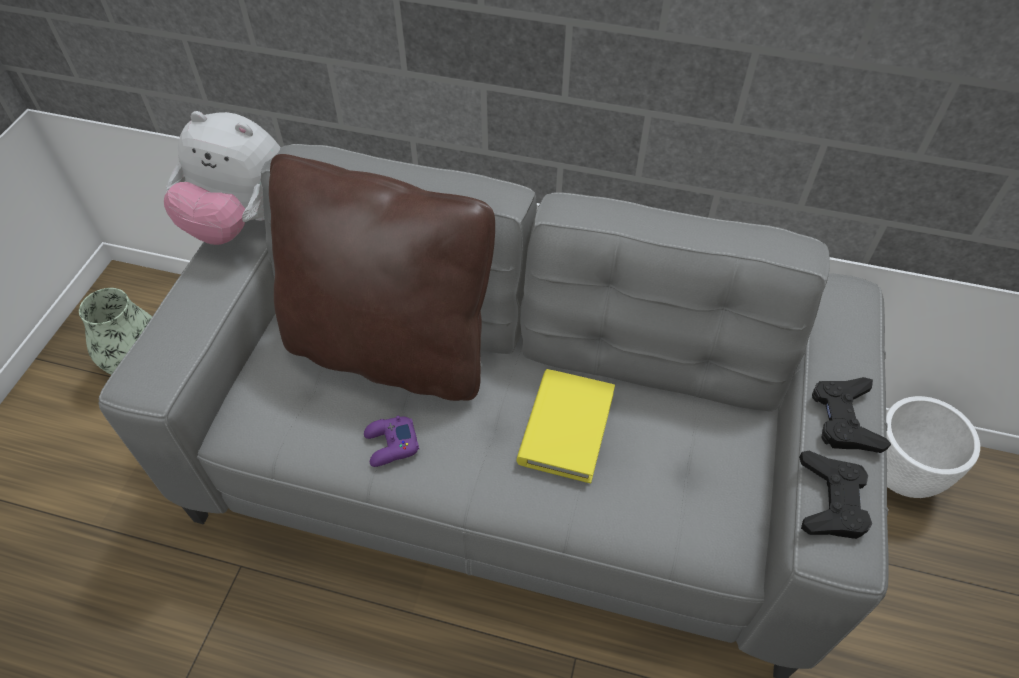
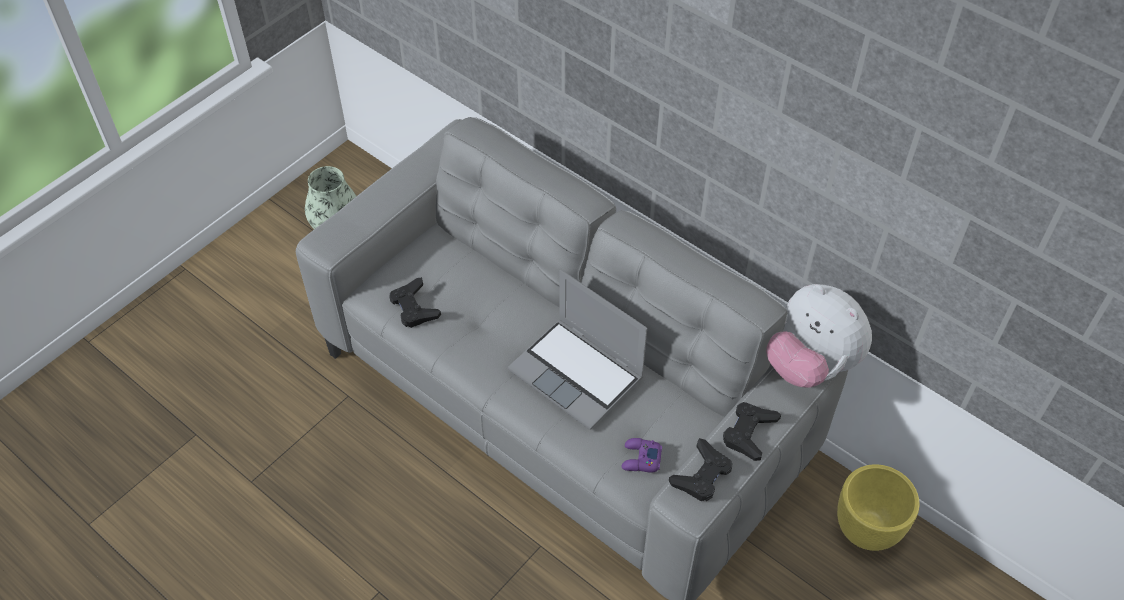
camera: 25 degrees right, 0 degrees up
plush toy [164,111,281,245] -> plush toy moved to [766,284,872,388]
brown pillow [269,154,495,401] -> none
purple game controller [364,416,419,467] -> purple game controller moved to [622,438,662,472]
yellow book [517,369,615,483] -> laptop [508,270,647,430]
white planter [886,396,980,498] -> yellow planter [837,464,919,551]
none -> black game controller [389,277,441,328]

